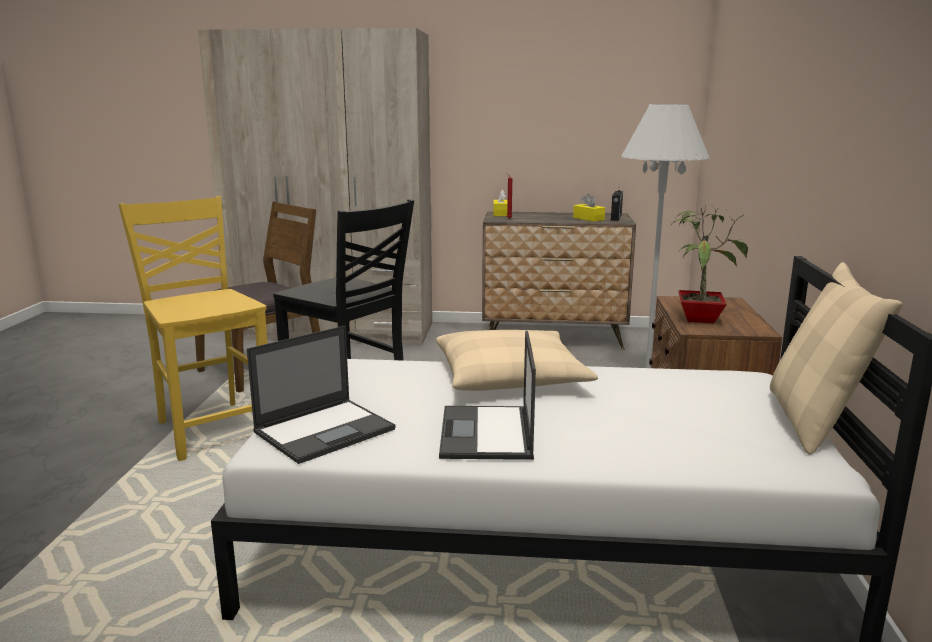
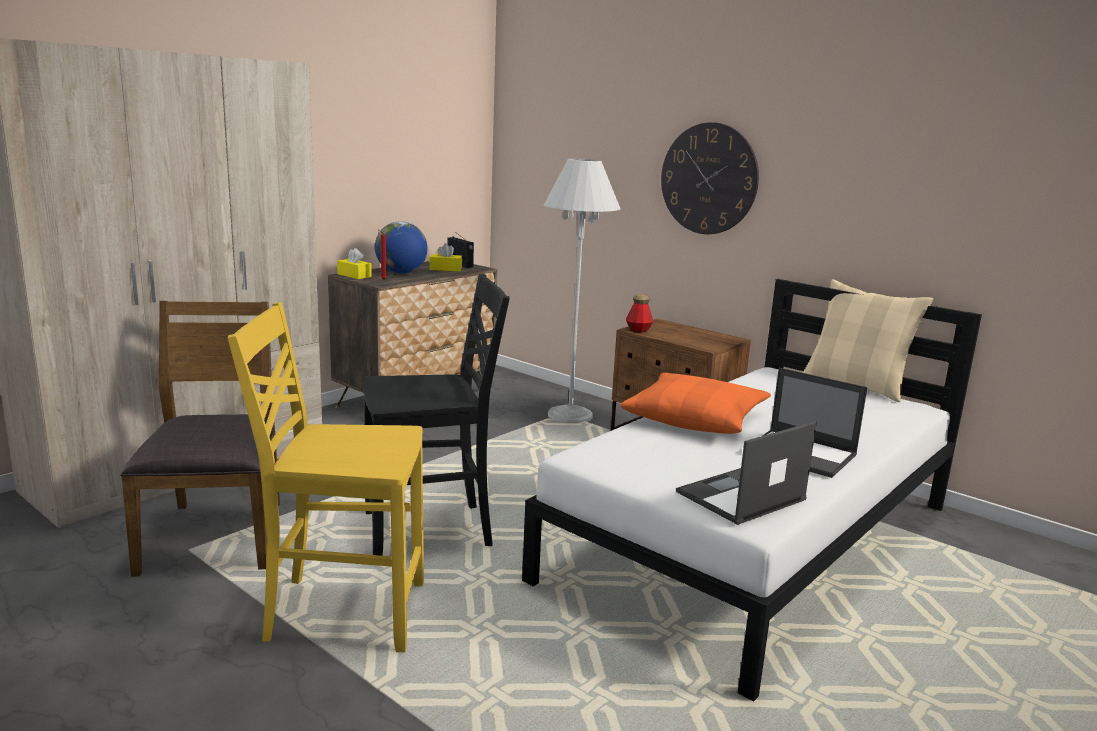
camera: 55 degrees left, 0 degrees up
laptop [247,326,396,464] -> laptop turned 120 degrees counterclockwise [676,421,817,525]
beige pillow [436,330,598,391] -> orange pillow [620,373,771,434]
potted plant [673,205,748,323] -> none
none -> globe [375,221,428,274]
none -> bottle [626,294,653,332]
none -> wall clock [661,122,759,234]

